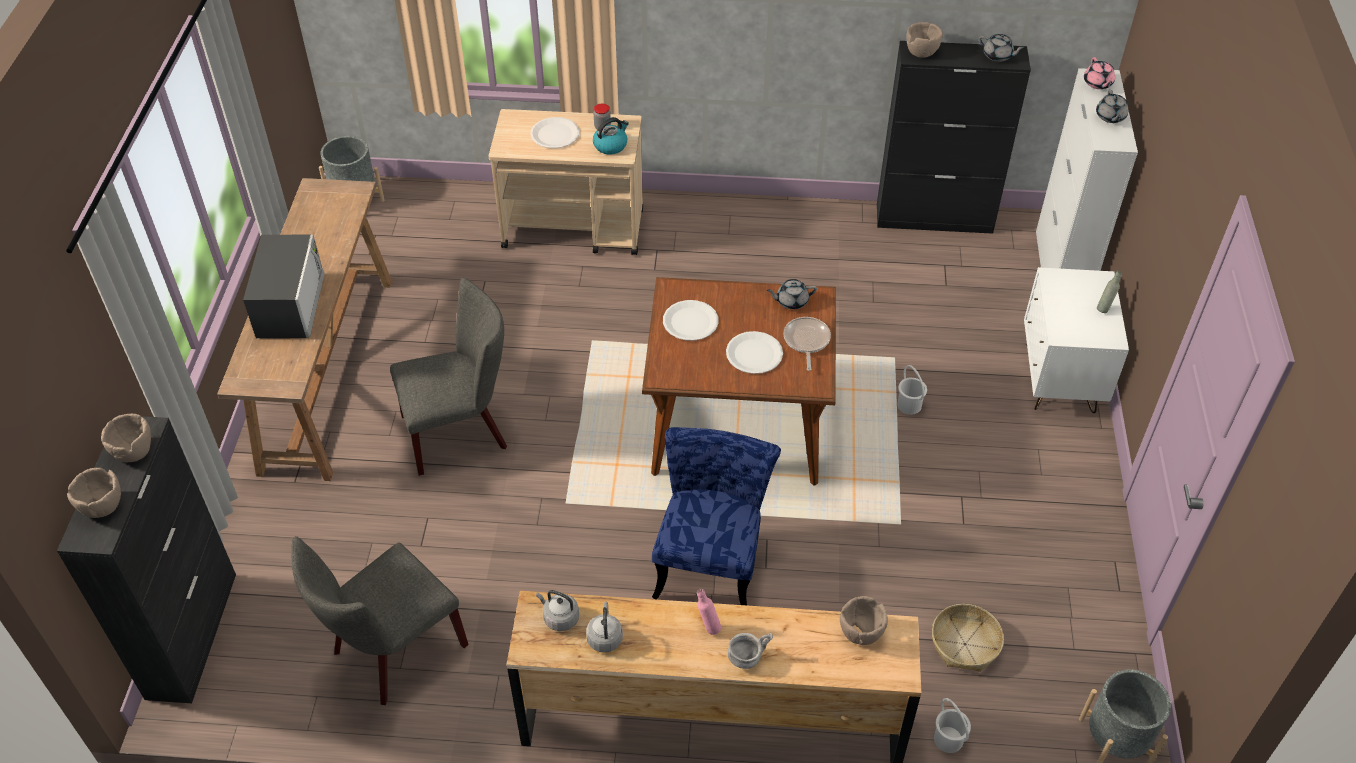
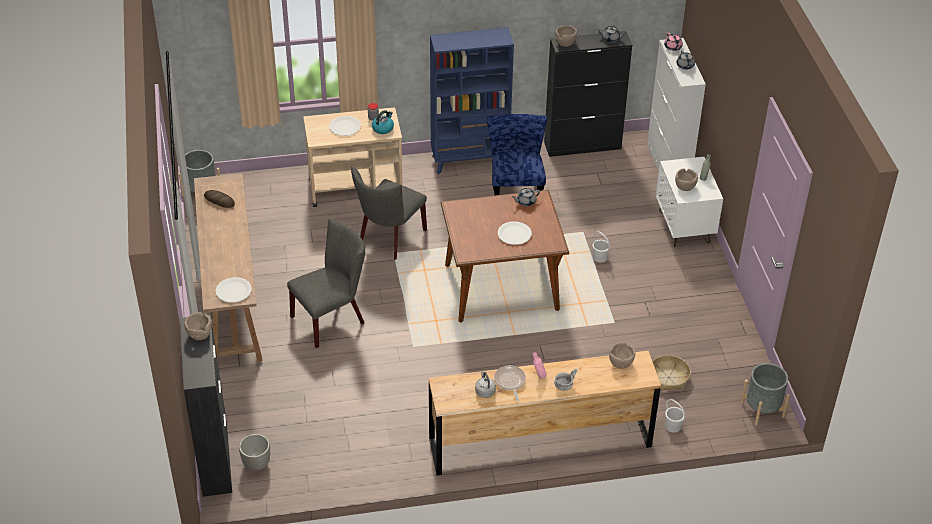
camera: 15 degrees left, 5 degrees down
brown bowl [67,468,121,518] -> brown bowl moved to [675,168,698,191]
microwave [243,234,325,338] -> none
grey chair [291,536,469,705] -> grey chair moved to [351,165,427,260]
grey kettle [536,590,579,631] -> none
blue chair [652,427,781,605] -> blue chair moved to [487,114,547,196]
white plate [663,300,718,341] -> white plate moved to [216,277,252,303]
frying pan [783,317,831,371] -> frying pan moved to [494,365,526,401]
none -> bread [204,190,235,208]
none -> planter [239,434,270,471]
none -> blue bookcase [430,28,514,174]

